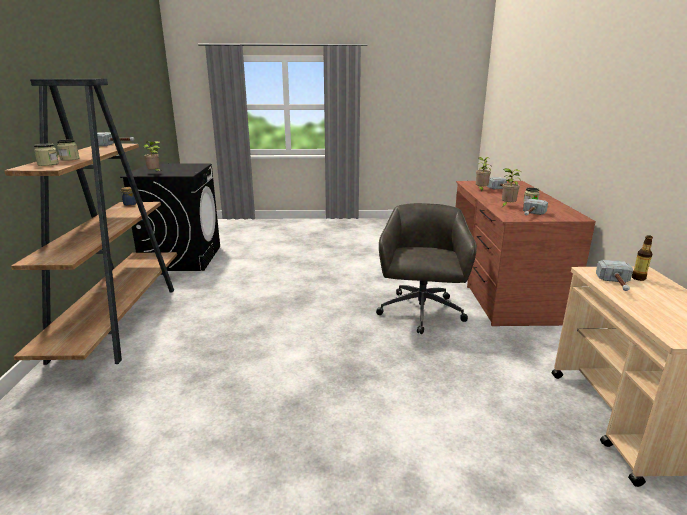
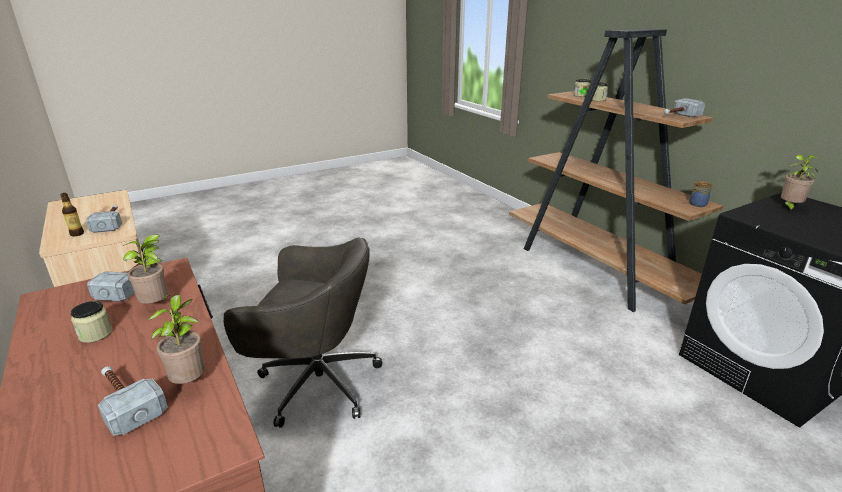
camera: 150 degrees right, 5 degrees up
grey office chair [376,203,477,334] -> grey office chair turned 60 degrees counterclockwise [224,238,382,428]

